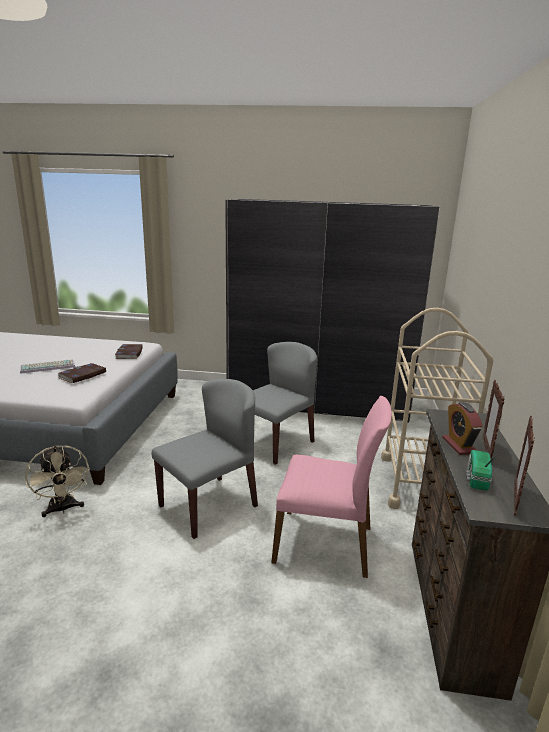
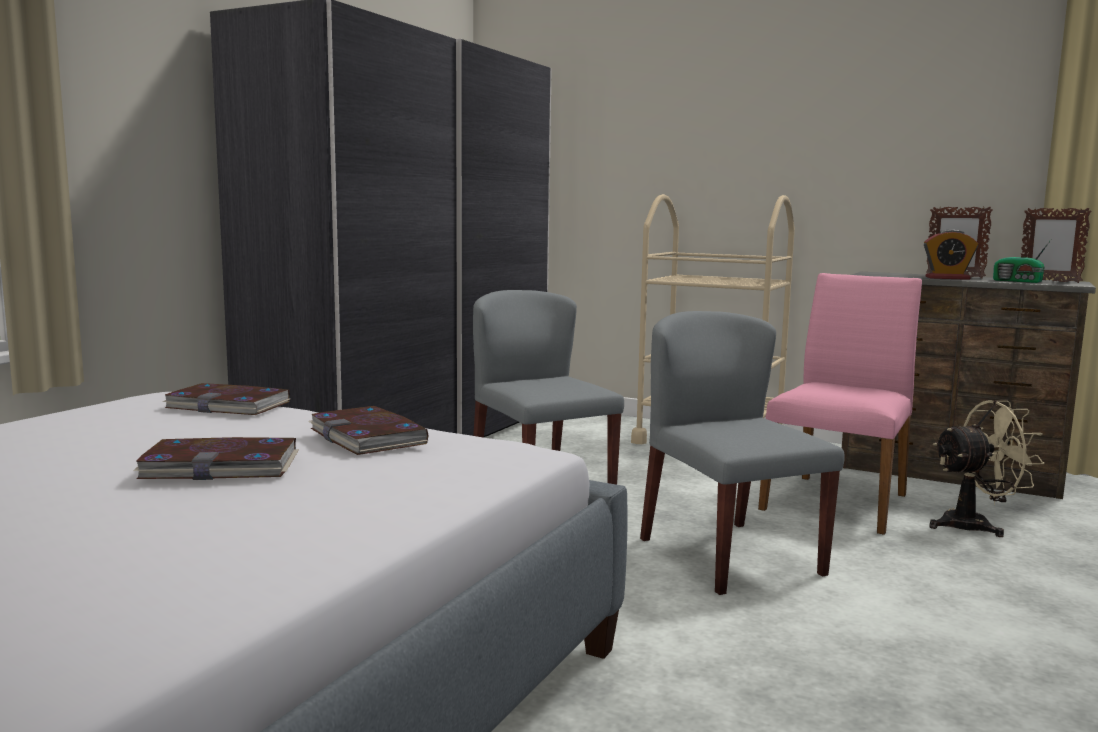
camera: 70 degrees left, 10 degrees down
keyboard [20,359,75,374] -> book [133,437,299,480]
beige fan [25,445,90,517] -> beige fan moved to [929,400,1044,537]

